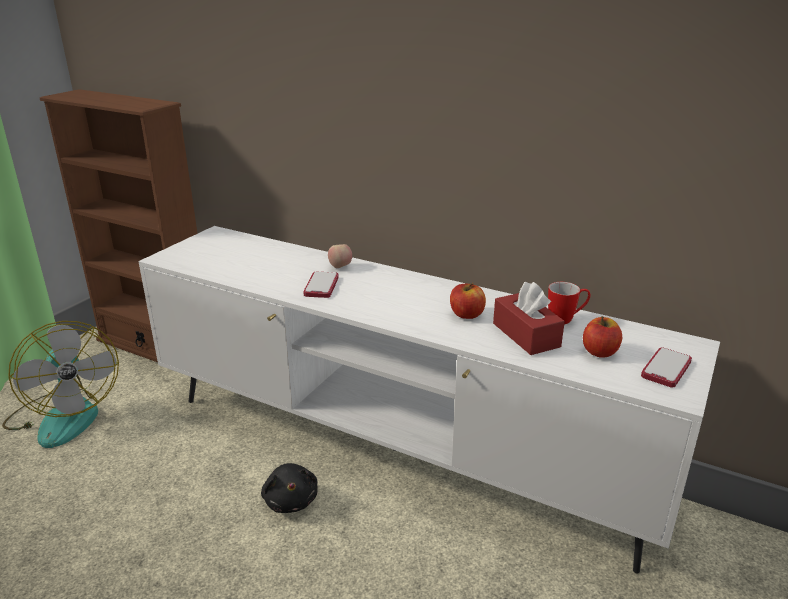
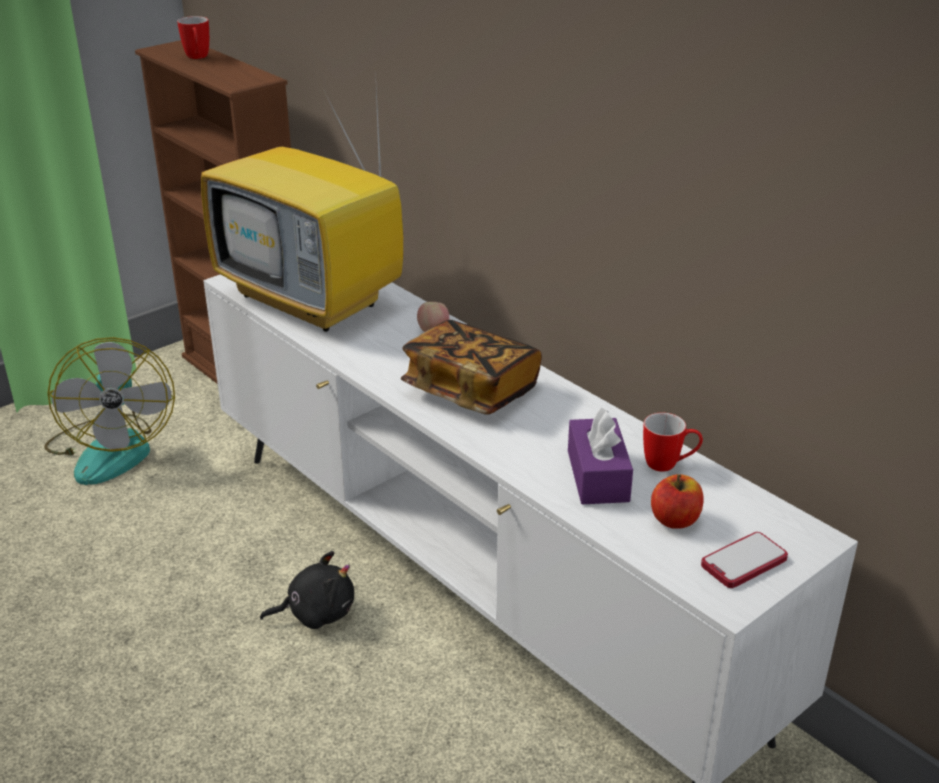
camera: 20 degrees right, 5 degrees up
black plush toy [261,463,318,513] -> black plush toy turned 105 degrees counterclockwise [260,551,354,629]
phone [303,272,339,298] -> none
apple [450,283,486,319] -> none
red tissue box [493,282,565,355] -> purple tissue box [568,408,633,504]
none -> mug [177,16,209,59]
none -> television [201,70,403,332]
none -> book [401,320,542,415]

